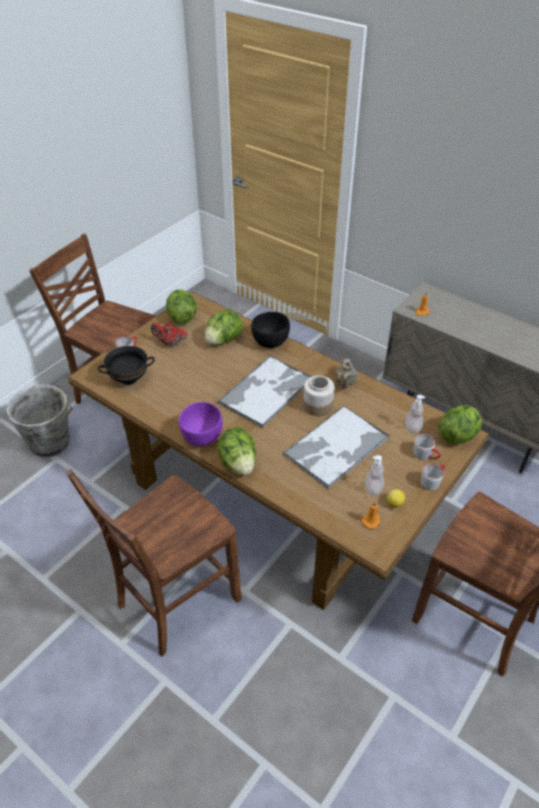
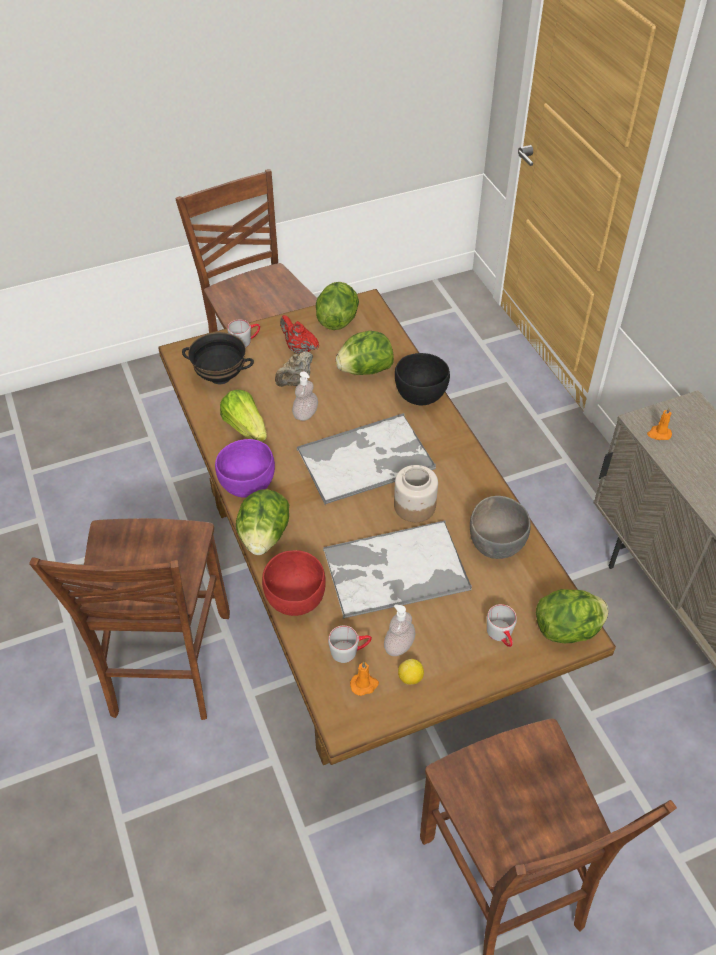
camera: 30 degrees right, 5 degrees up
grey bucket [6,385,73,458] -> none
brown chair [66,469,242,657] -> brown chair turned 75 degrees counterclockwise [29,518,230,720]
beige teapot [335,359,357,389] -> beige teapot moved to [275,351,313,387]
soap dispenser [405,395,425,434] -> soap dispenser moved to [292,371,318,421]
grey mug [421,464,445,491] -> grey mug moved to [328,626,372,663]
none -> lettuce [220,390,267,442]
none -> red bowl [262,550,326,616]
none -> grey bowl [470,496,531,559]

